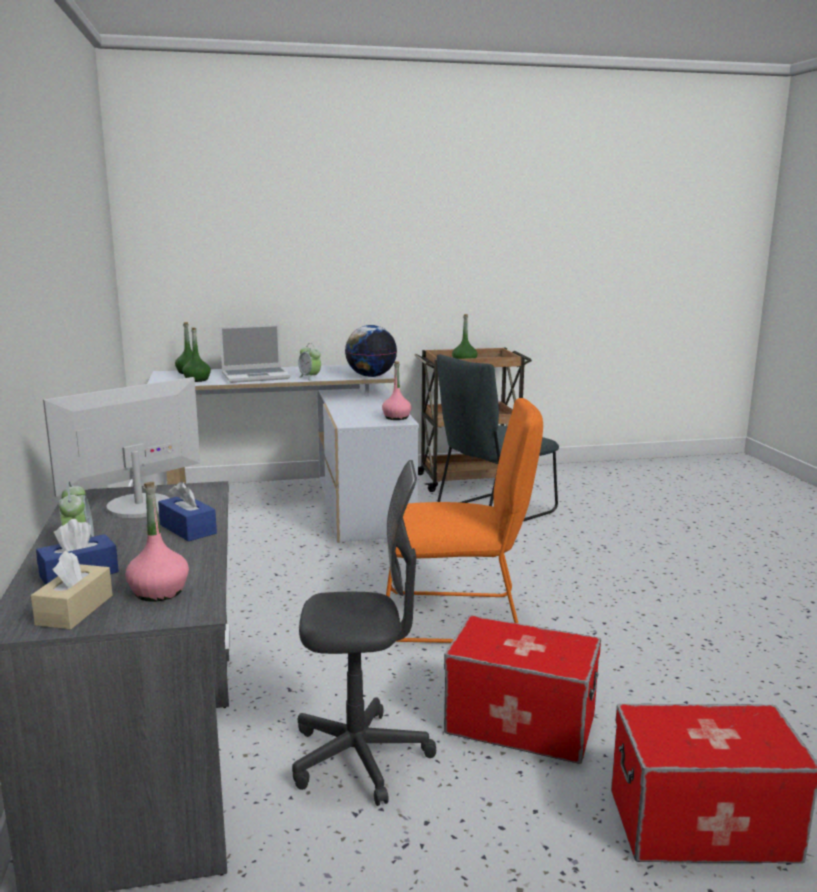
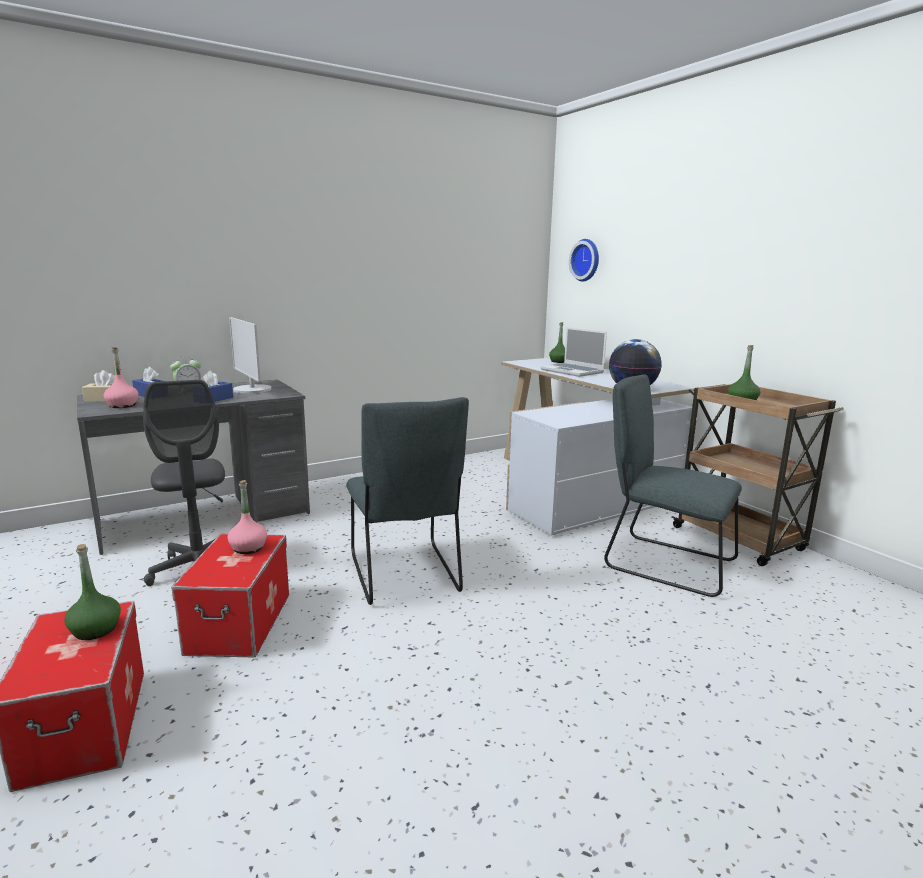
camera: 70 degrees right, 0 degrees up
monitor [43,377,200,518] -> monitor turned 150 degrees counterclockwise [229,317,271,393]
green bottle [182,327,211,382] -> green bottle moved to [64,544,121,640]
alarm clock [298,343,321,381] -> none
pink bottle [382,361,412,420] -> pink bottle moved to [228,480,267,554]
orange chair [386,398,543,643] -> grey chair [346,397,469,605]
none -> wall clock [569,239,599,281]

